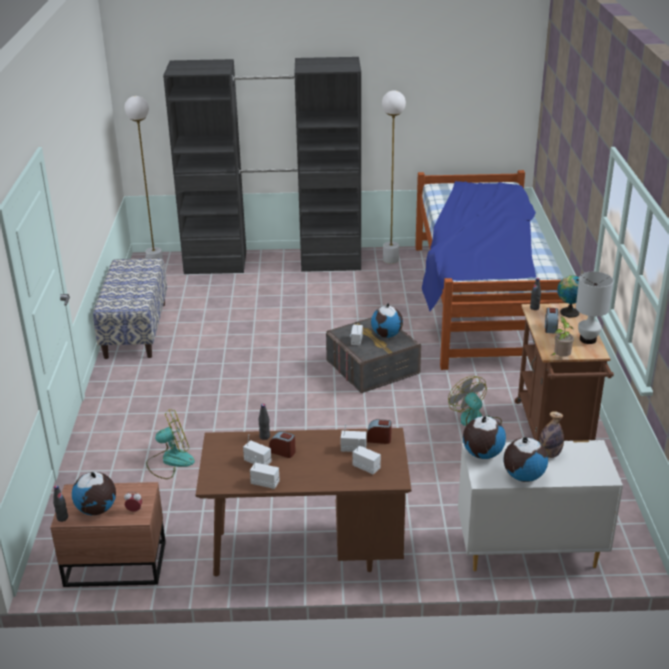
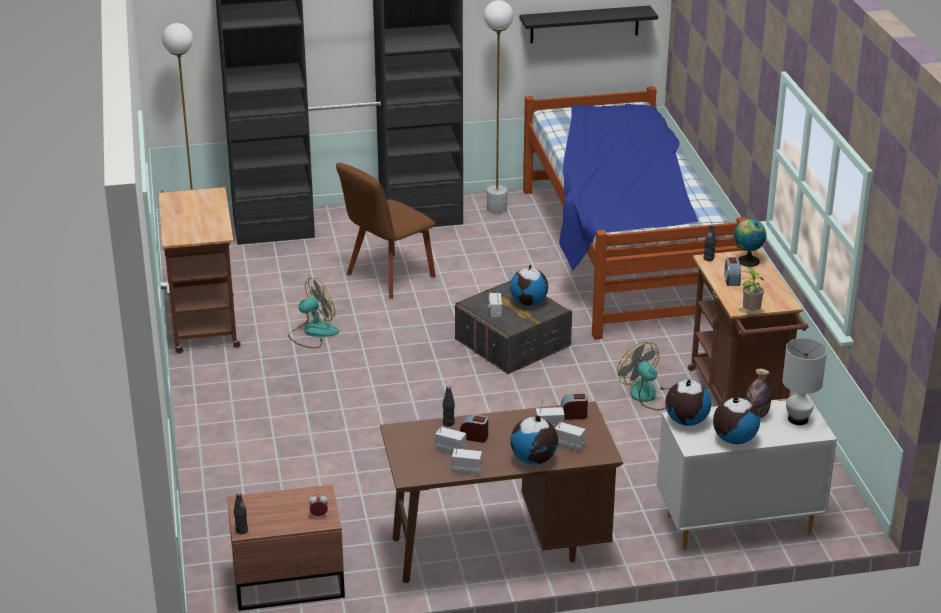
camera: 10 degrees left, 0 degrees up
globe [72,472,116,515] -> globe moved to [511,415,558,464]
bench [93,258,167,359] -> brown cart [158,185,241,354]
fan [146,410,195,479] -> fan moved to [288,277,339,348]
white table lamp [576,272,614,344] -> white table lamp moved to [782,338,827,425]
none -> brown chair [336,163,436,299]
none -> black shelf [520,6,658,43]

